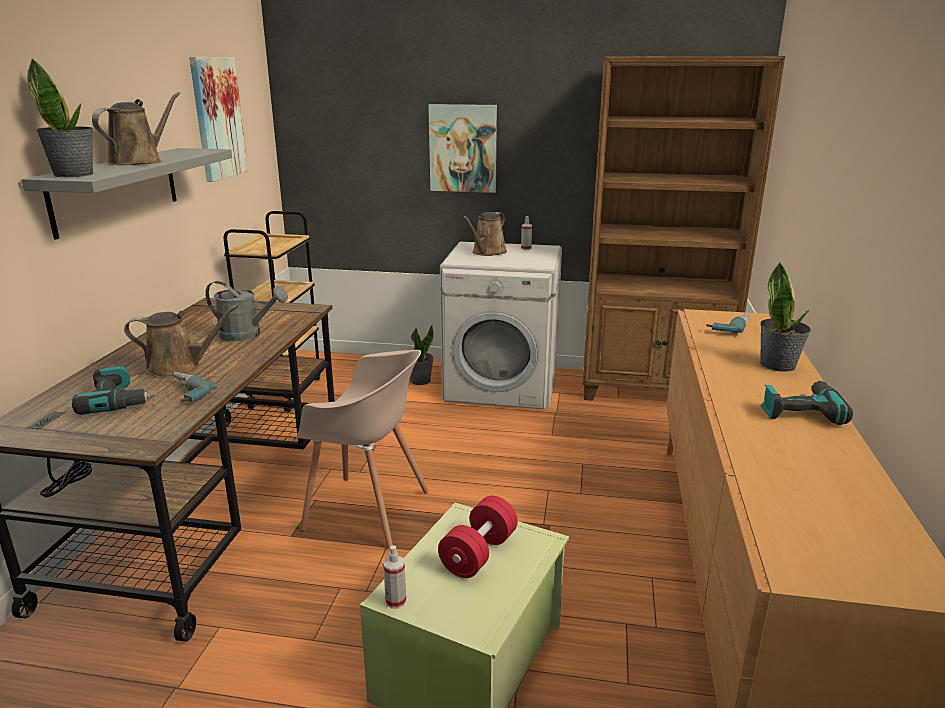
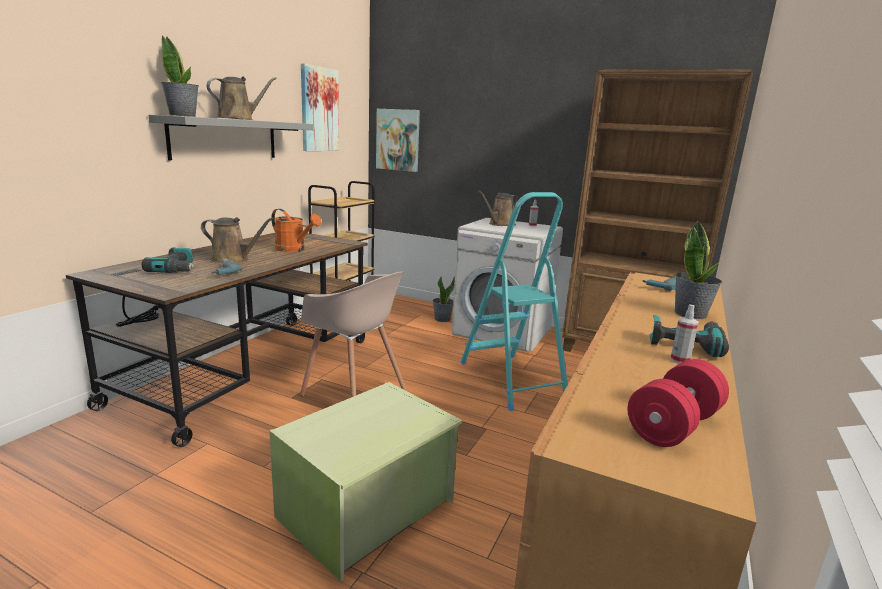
camera: 15 degrees right, 5 degrees down
grey watering can [205,281,288,341] -> orange watering can [271,209,322,252]
spray bottle [383,546,406,608] -> spray bottle moved to [670,305,699,364]
picture [428,104,497,193] -> picture moved to [376,109,420,172]
red dumbbell [438,496,518,578] -> red dumbbell moved to [627,359,729,447]
none -> turquoise step ladder [460,192,568,411]

